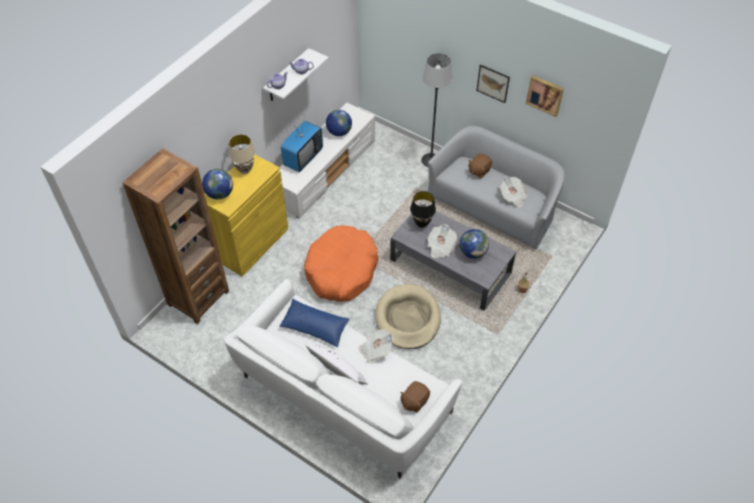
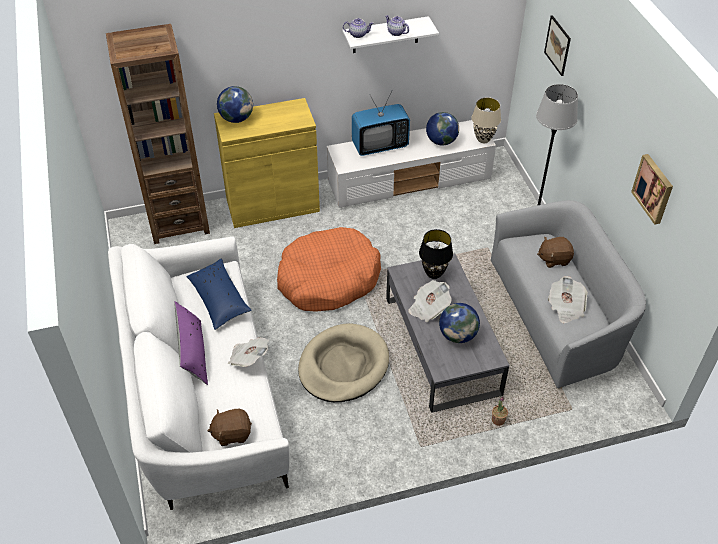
camera: 40 degrees right, 5 degrees down
beige table lamp [229,134,255,174] -> beige table lamp moved to [472,97,501,143]
white pillow [305,345,368,384] -> purple pillow [174,301,208,385]
picture [476,64,510,103] -> picture moved to [544,15,571,76]

